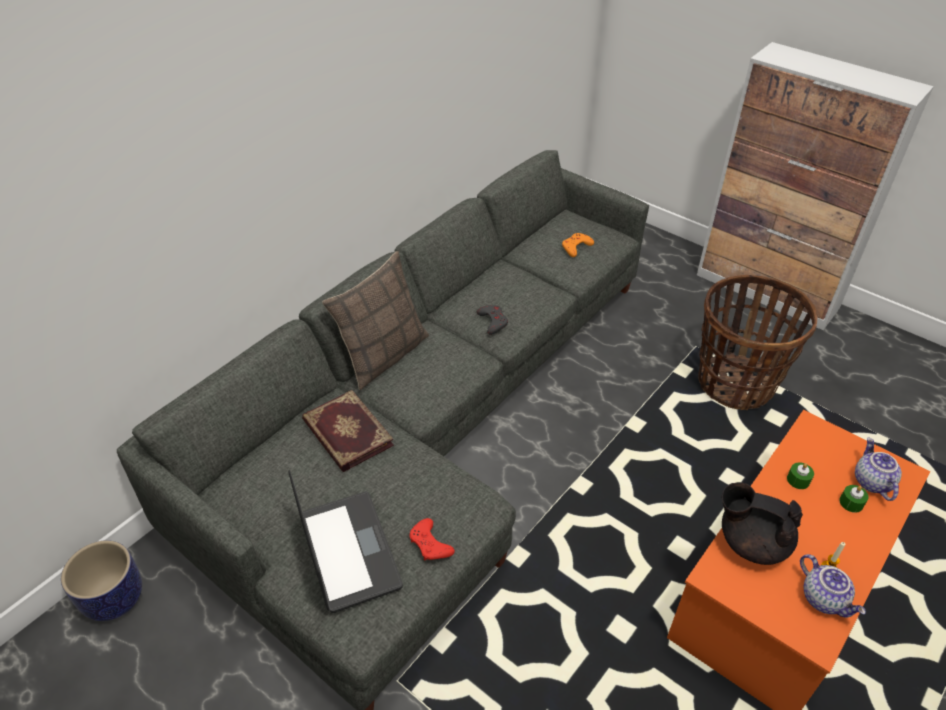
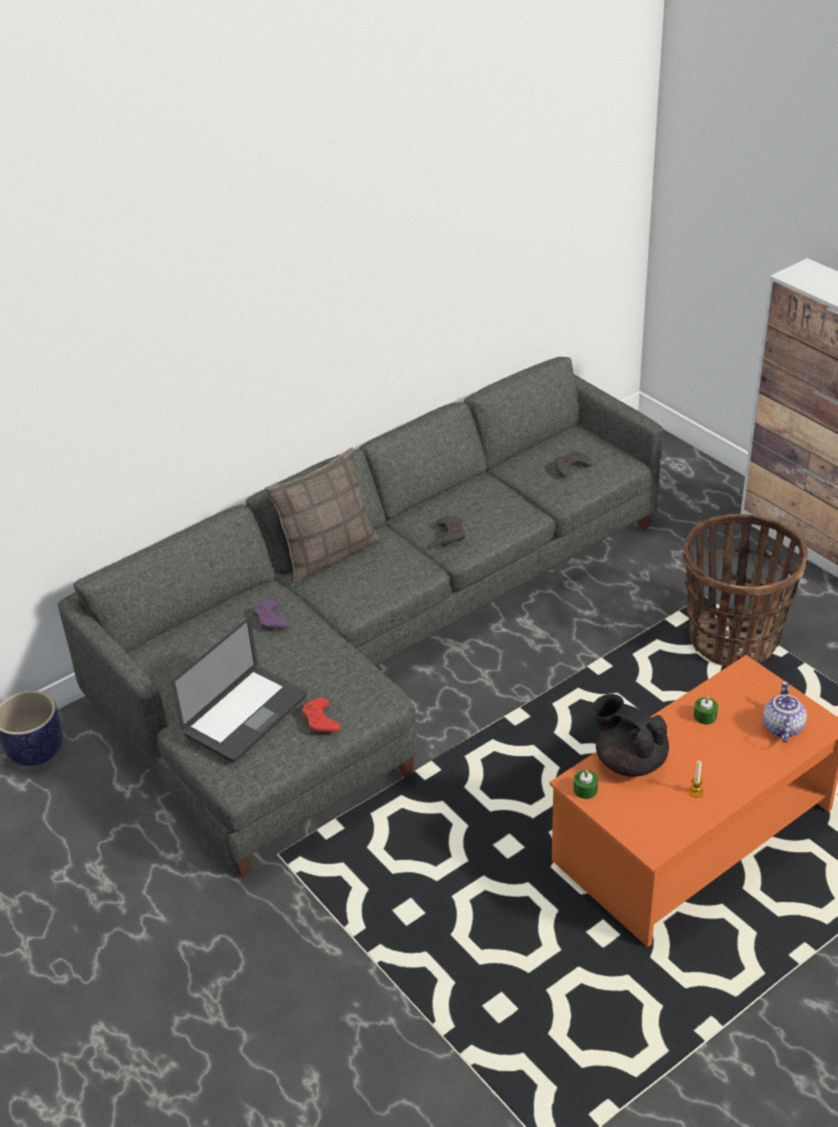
camera: 15 degrees right, 5 degrees down
laptop [289,469,403,613] -> laptop turned 45 degrees clockwise [172,618,307,762]
book [302,390,394,472] -> purple game controller [254,599,289,629]
orange game controller [562,233,594,257] -> grey game controller [554,451,592,477]
teapot [800,554,866,618] -> none
green candle [839,485,869,513] -> green candle moved to [574,770,598,799]

